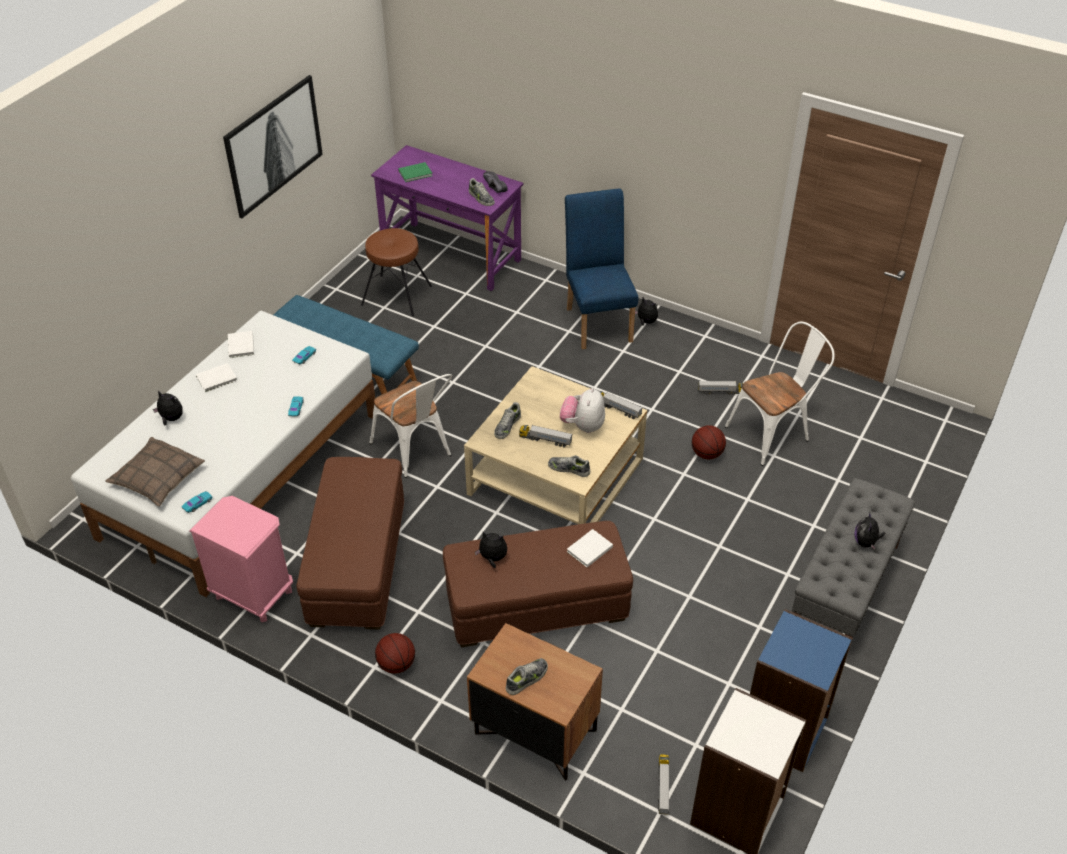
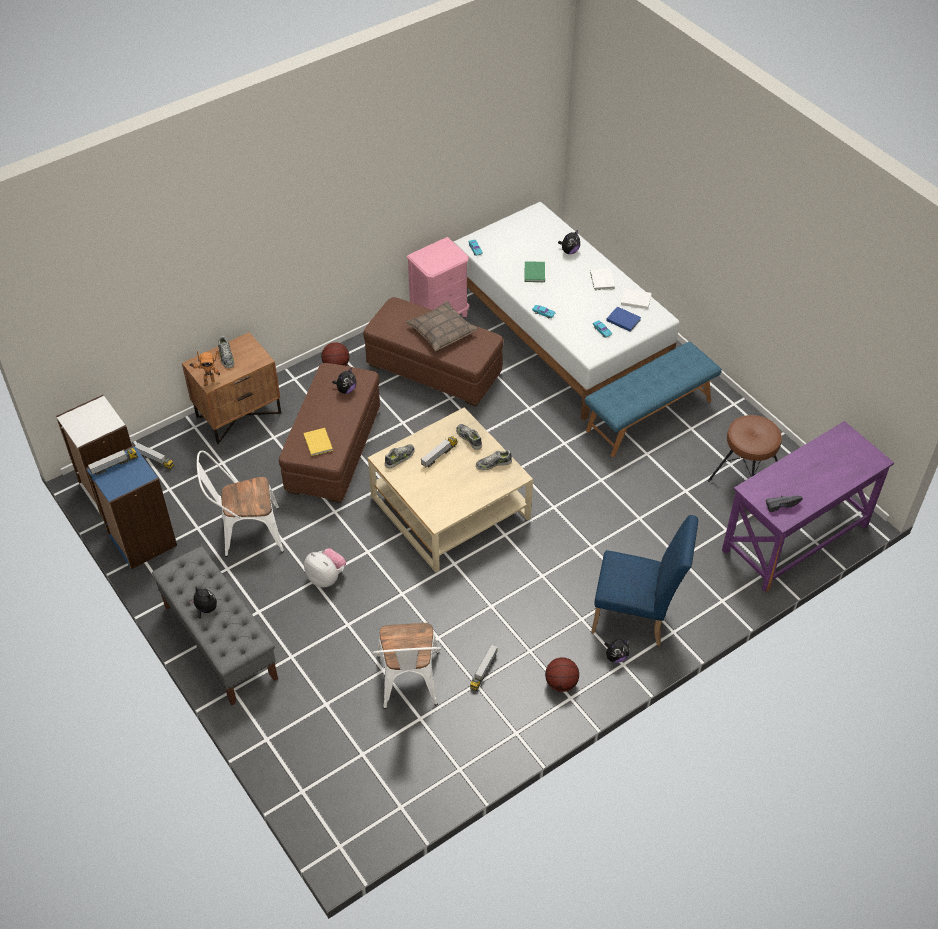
camera: 115 degrees right, 5 degrees up
pillow [105,437,205,507] -> pillow moved to [406,301,478,351]
picture [223,75,323,218] -> none
white chair [369,374,452,478] -> white chair moved to [197,451,284,557]
green book [399,162,432,182] -> green book moved to [525,261,545,282]
shoe [469,178,495,206] -> shoe moved to [476,450,512,470]
plush toy [560,387,605,433] -> plush toy moved to [304,548,346,587]
white book [567,529,613,567] -> yellow book [303,428,333,457]
toy truck [599,391,643,419] -> toy truck moved to [88,448,138,476]
basketball [692,425,726,459] -> basketball moved to [545,657,579,692]
none -> toy robot [189,351,220,386]
none -> blue book [606,307,641,332]

